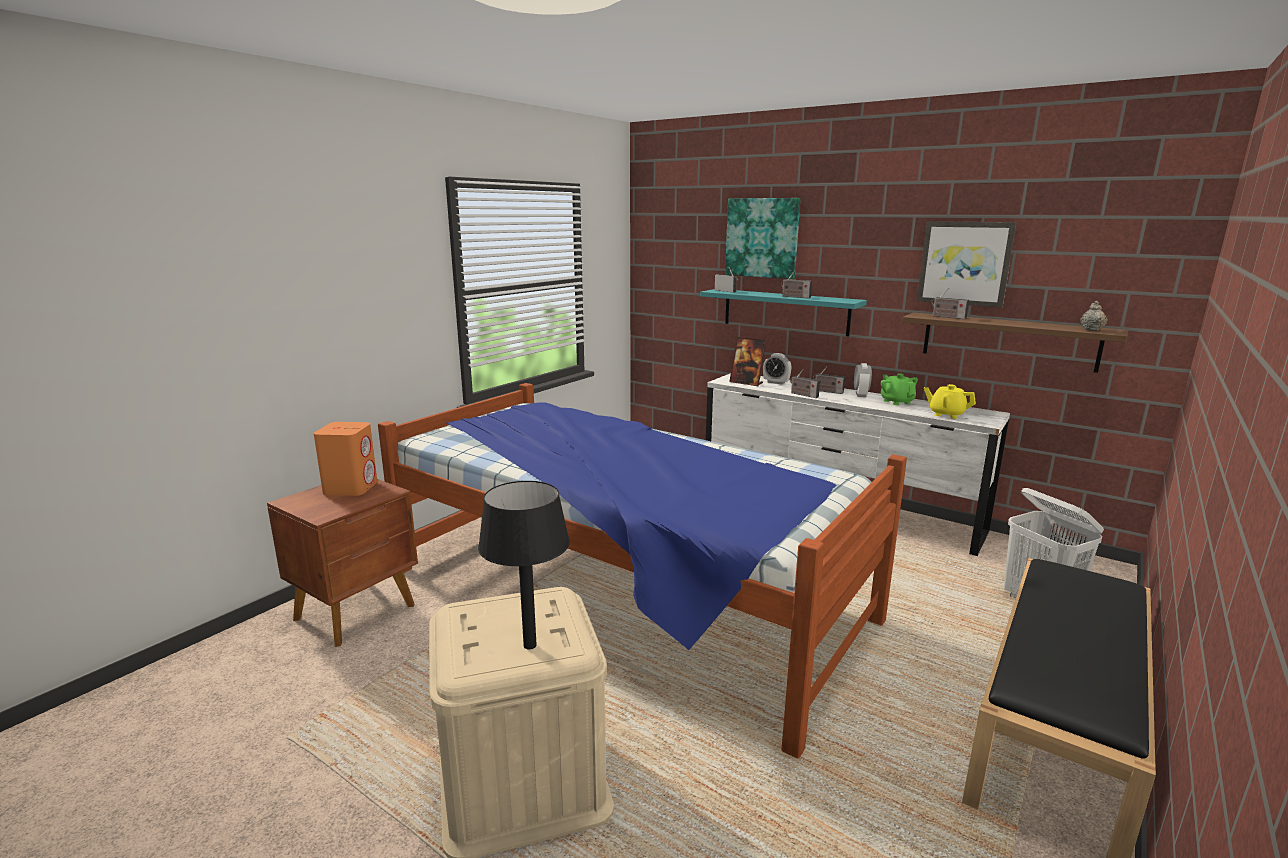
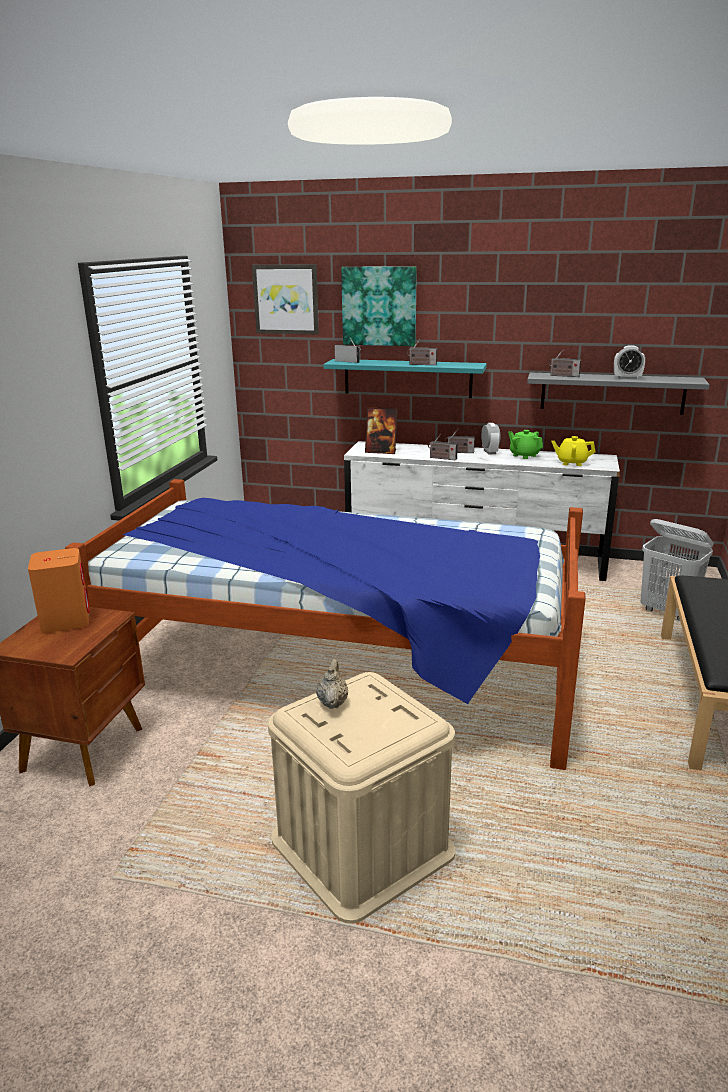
camera: 20 degrees left, 5 degrees up
black table lamp [478,481,570,649] -> none
alarm clock [763,353,791,385] -> alarm clock moved to [614,345,645,379]
brown shelf [902,312,1128,373] -> grey shelf [527,373,710,415]
picture [917,221,1017,307] -> picture moved to [252,264,319,335]
beige teapot [1080,301,1108,331] -> beige teapot moved to [316,659,348,709]

